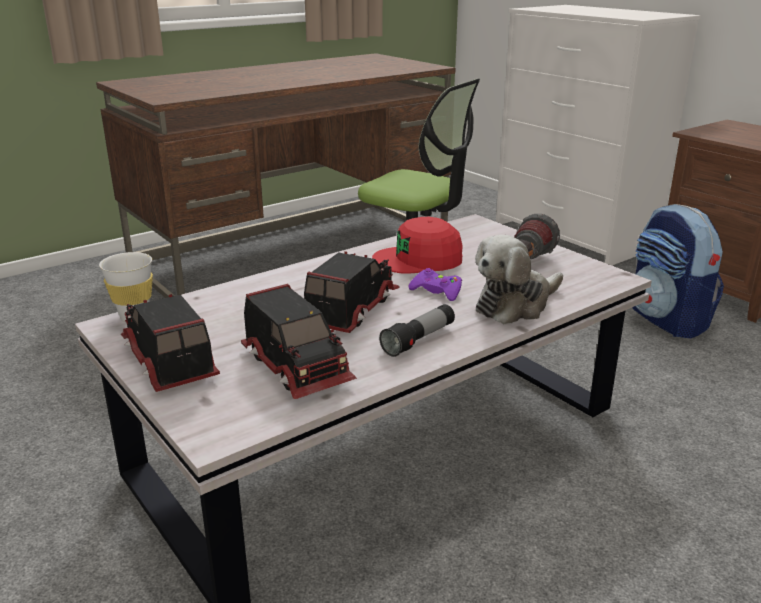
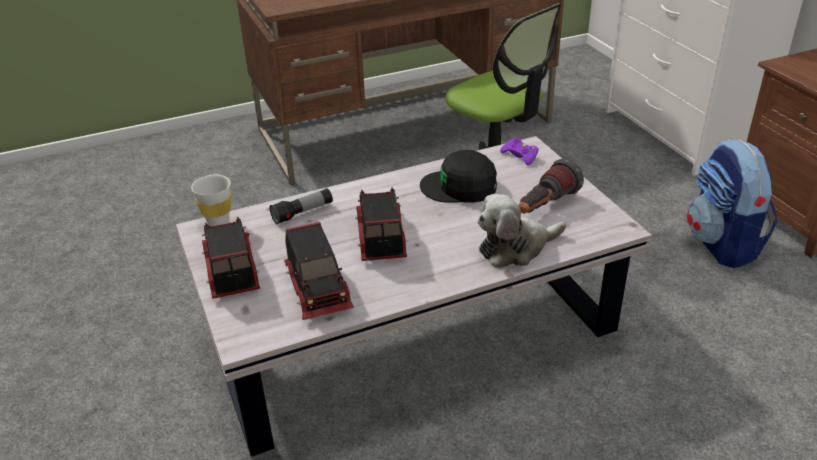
camera: 15 degrees right, 10 degrees up
toy truck [304,251,400,333] -> toy truck turned 45 degrees counterclockwise [355,187,407,261]
red cap [372,217,463,274] -> black cap [420,150,497,203]
flashlight [379,304,455,357] -> flashlight moved to [270,188,333,224]
purple game controller [408,268,462,301] -> purple game controller moved to [500,138,539,165]

